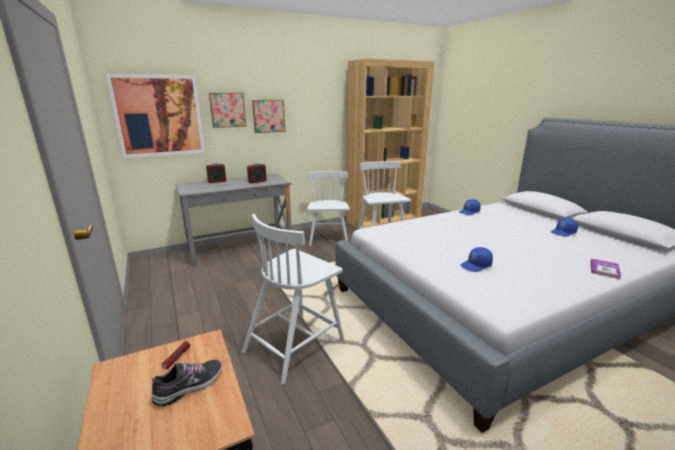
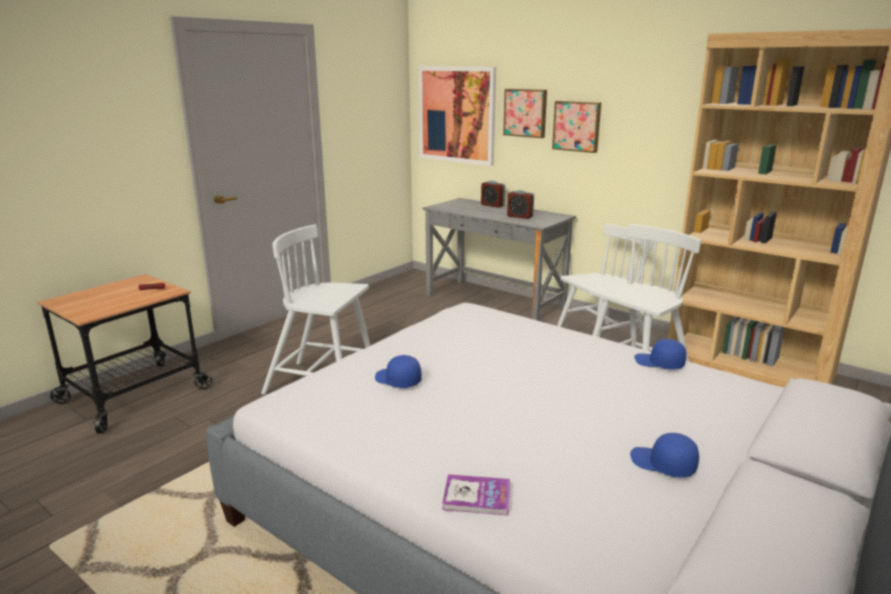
camera: 65 degrees right, 0 degrees up
shoe [151,360,222,406] -> none

